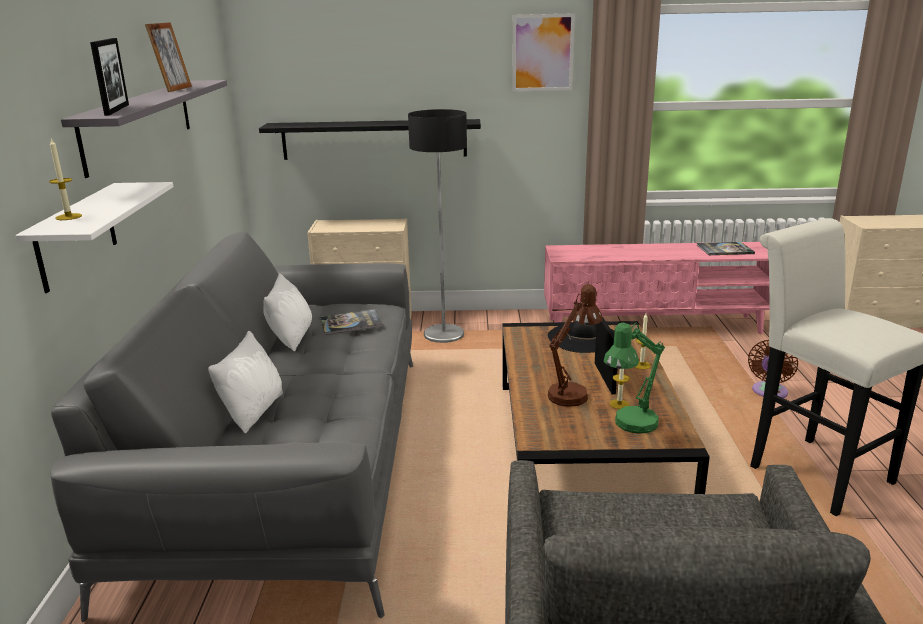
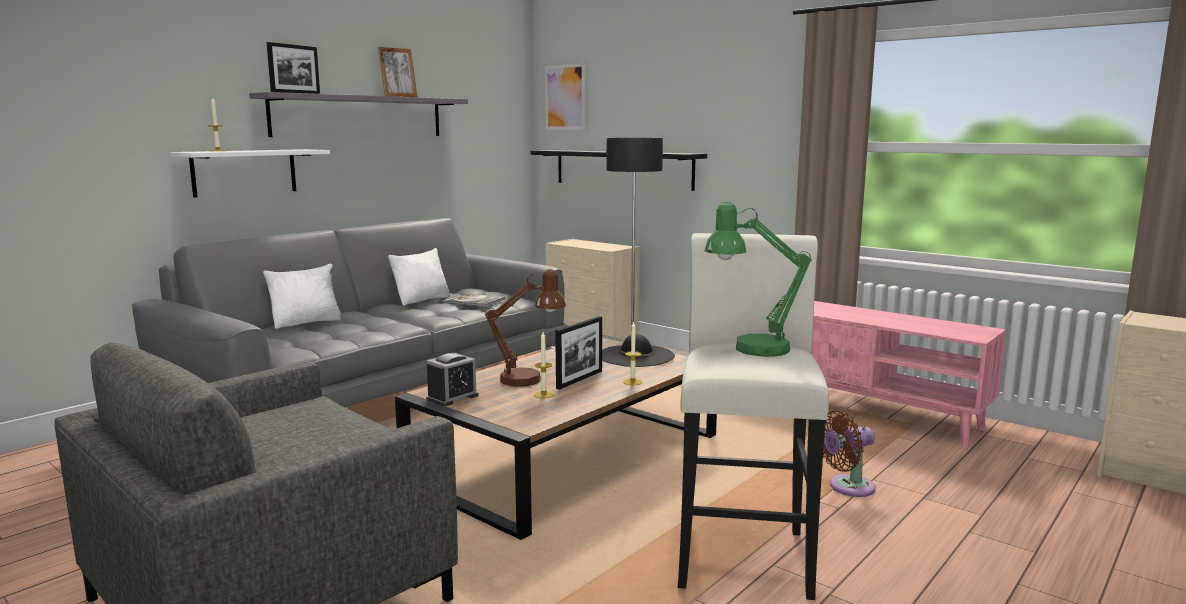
camera: 40 degrees right, 10 degrees down
picture [512,13,575,91] -> picture moved to [545,63,585,130]
green table lamp [604,322,665,434] -> green table lamp moved to [705,201,812,357]
book [697,242,755,255] -> none
none -> alarm clock [426,353,479,406]

